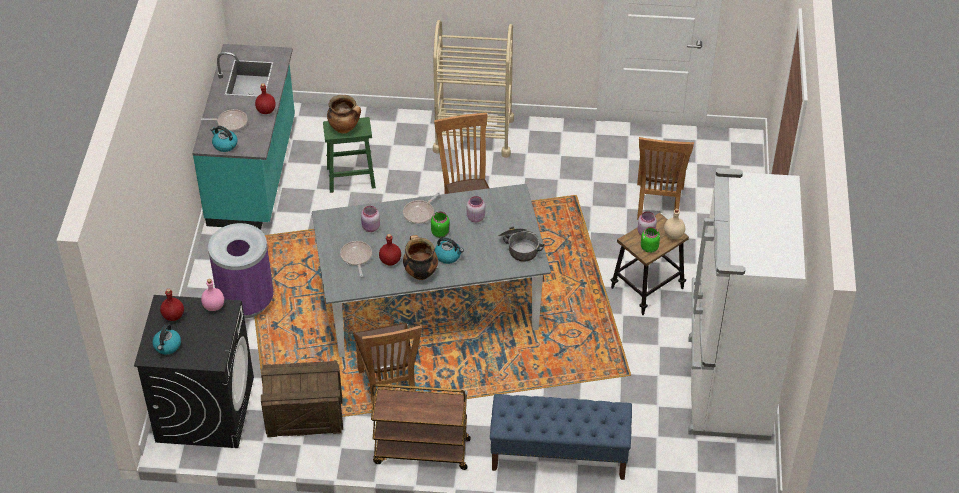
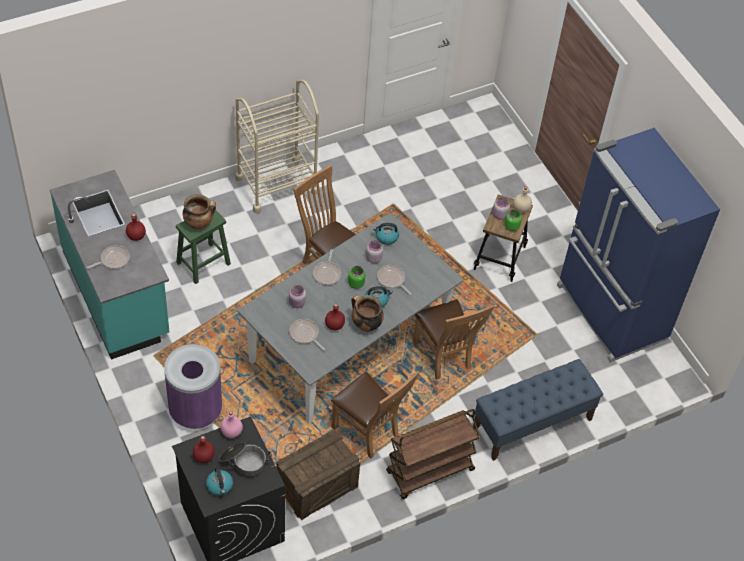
camera: 35 degrees left, 5 degrees up
kettle [210,126,237,152] -> kettle moved to [373,223,399,245]
cooking pot [498,227,545,262] -> cooking pot moved to [219,442,272,477]
brown chair [637,137,694,220] -> brown chair moved to [413,299,494,380]
white fridge [688,168,805,440] -> blue fridge [557,128,720,362]
none -> frying pan [377,265,412,295]

